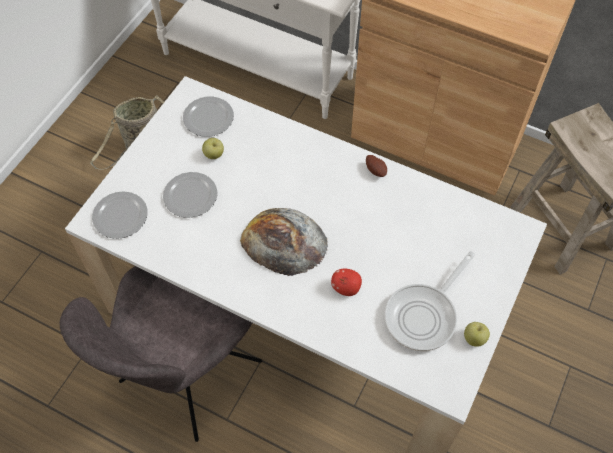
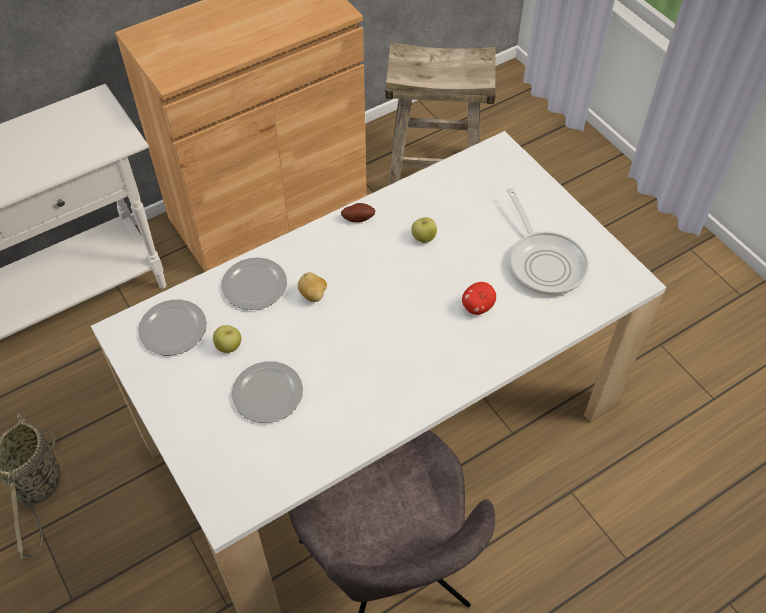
camera: 60 degrees left, 5 degrees down
plate [92,191,148,239] -> plate moved to [221,257,287,310]
bread [240,208,328,276] -> none
apple [464,322,490,347] -> apple moved to [411,217,437,243]
none -> potato [298,272,327,302]

